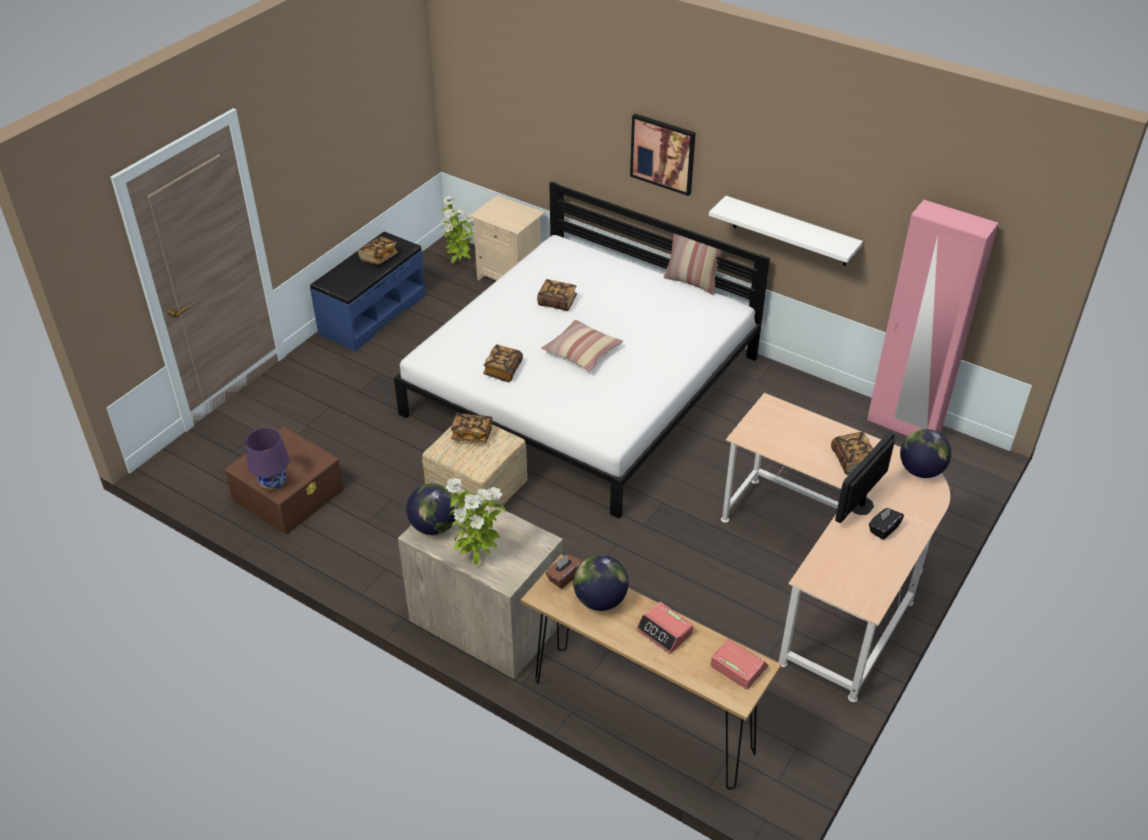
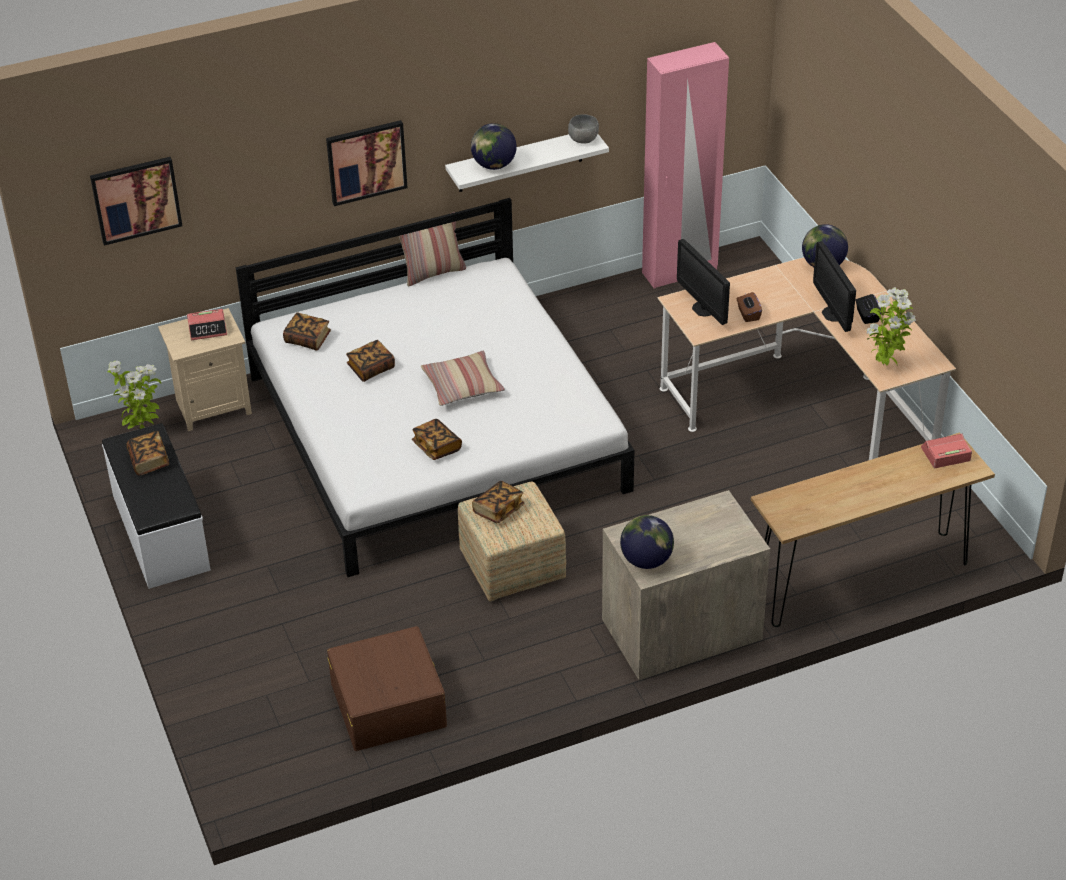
camera: 55 degrees left, 0 degrees up
purple table lamp [245,428,290,491] -> none
blue bench [310,232,426,352] -> white bench [102,423,211,589]
potted plant [445,478,505,565] -> potted plant moved to [866,287,916,366]
brown tissue box [546,554,583,589] -> brown tissue box moved to [736,292,762,322]
globe [573,555,629,611] -> globe moved to [471,123,517,170]
alarm clock [636,602,693,654] -> alarm clock moved to [187,309,227,340]
book [831,432,873,475] -> book moved to [283,312,331,351]
none -> picture [90,157,182,246]
none -> grey bowl [568,114,599,144]
none -> monitor [677,239,730,325]

